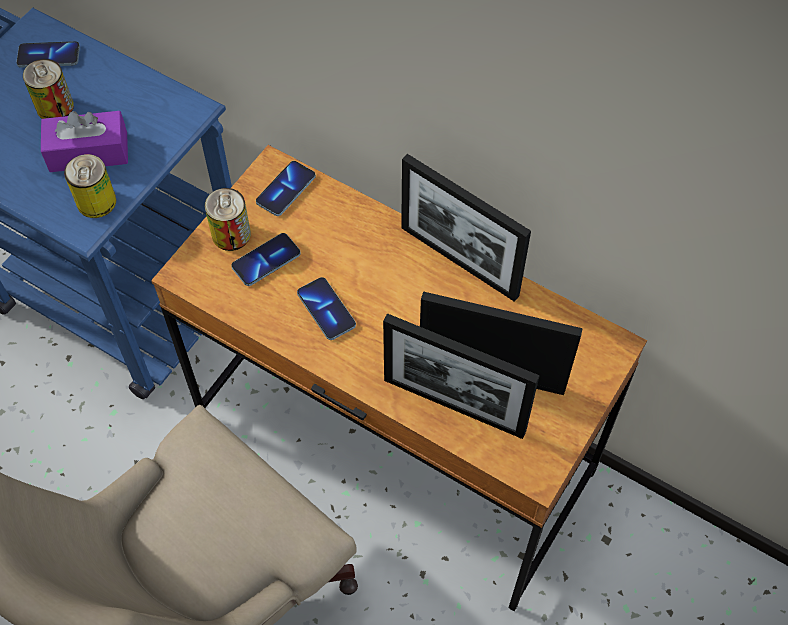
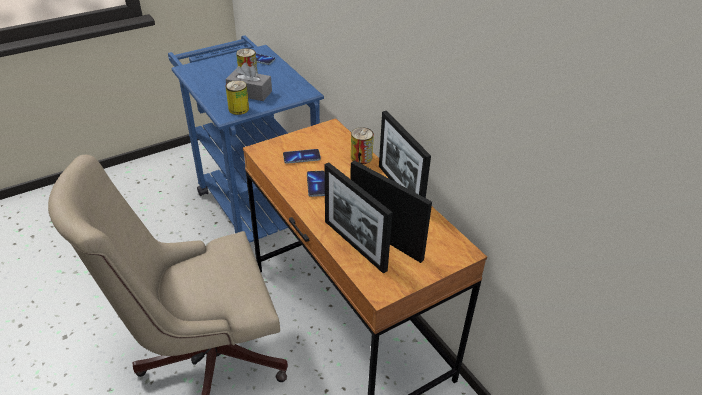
camera: 25 degrees right, 20 degrees down
purple tissue box [41,111,128,172] -> grey tissue box [225,63,272,101]
can [205,188,251,251] -> can moved to [351,127,374,164]
phone [256,161,316,216] -> none

